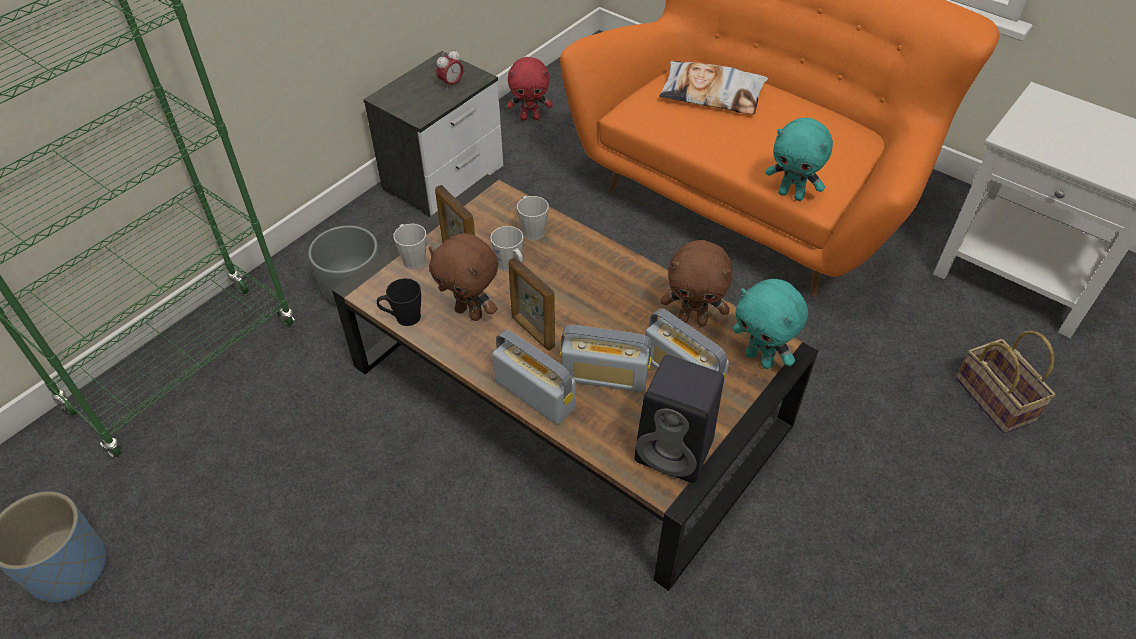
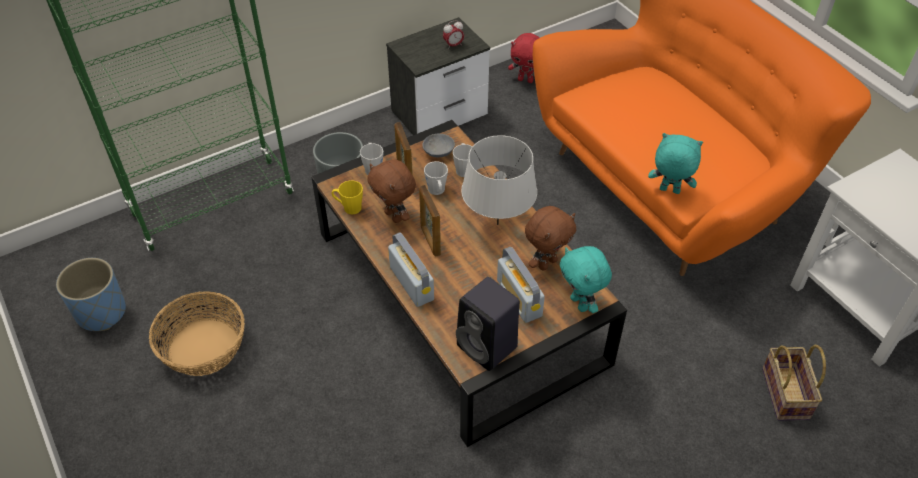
camera: 20 degrees right, 0 degrees up
black mug [377,278,421,326] -> yellow mug [332,180,363,215]
radio [560,325,652,392] -> none
pillow [659,61,768,115] -> none
brown plush toy [661,240,733,326] -> brown plush toy turned 75 degrees counterclockwise [525,206,576,271]
turquoise plush toy [765,118,833,201] -> turquoise plush toy turned 150 degrees clockwise [648,133,703,194]
none -> basket [149,291,245,376]
none -> grey bowl [422,134,455,157]
none -> grey table lamp [461,135,537,225]

